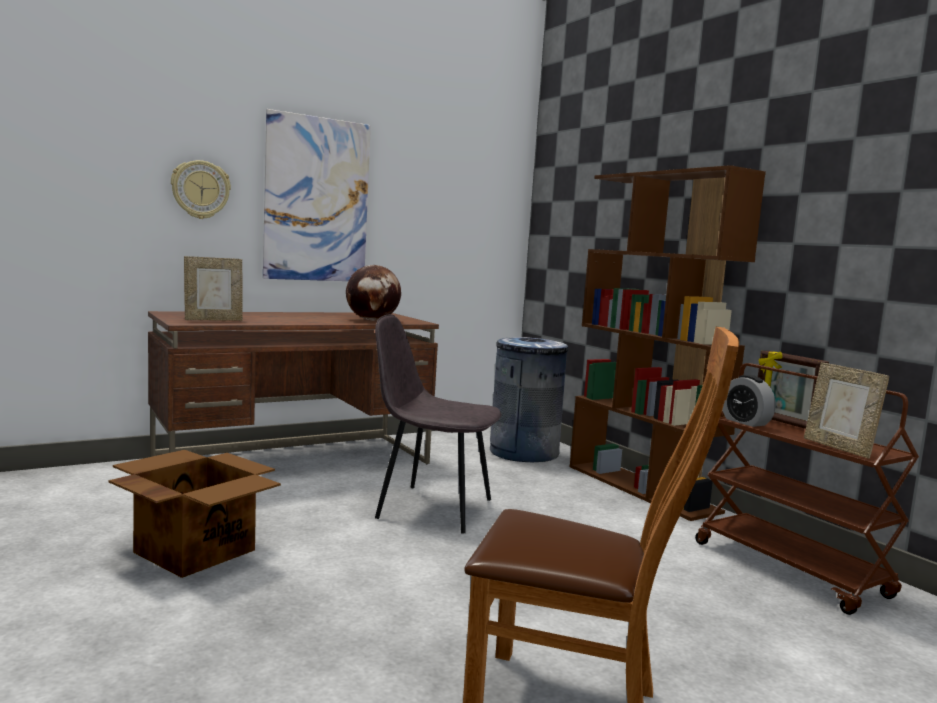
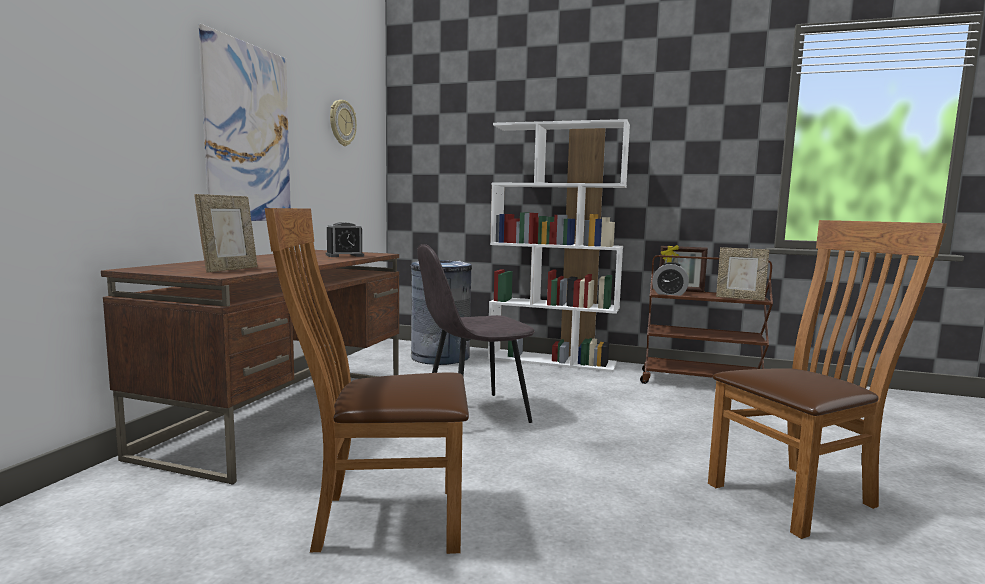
camera: 40 degrees left, 0 degrees up
cardboard box [109,450,281,578] -> brown chair [265,208,469,554]
wall clock [171,160,231,219] -> wall clock moved to [330,100,357,146]
globe [346,265,401,320] -> alarm clock [326,222,364,257]
brown bookcase [570,165,766,521] -> white bookcase [488,119,630,372]

